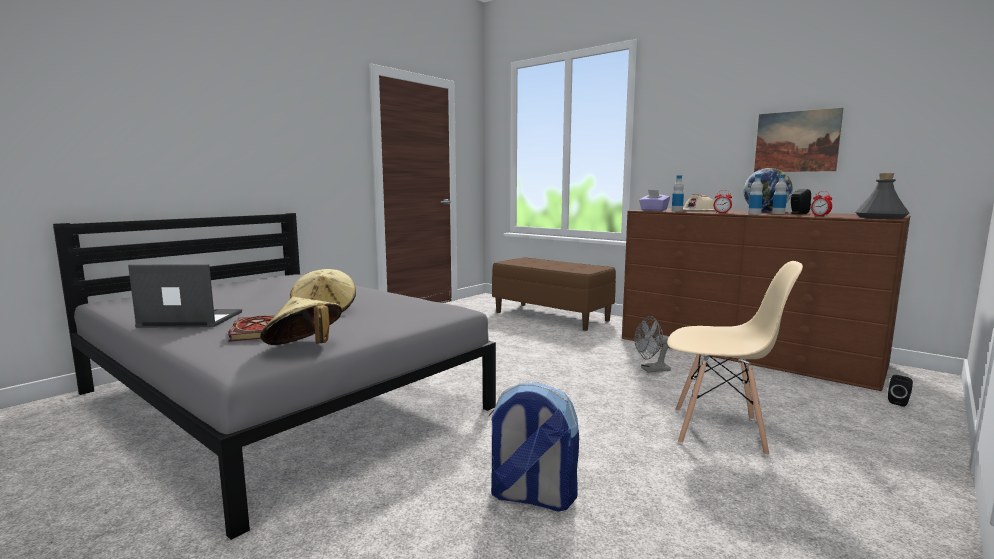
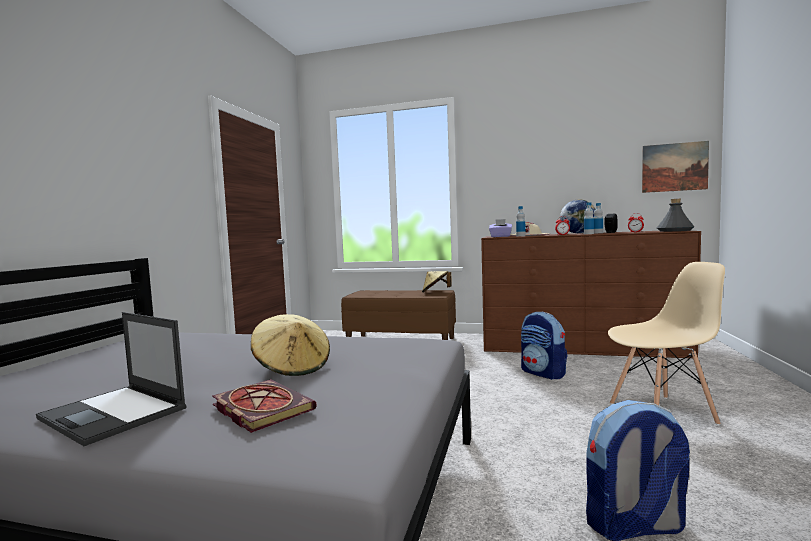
camera: 25 degrees left, 5 degrees down
laptop [128,264,242,328] -> laptop turned 120 degrees counterclockwise [36,312,186,446]
beige hat [260,297,342,345] -> beige hat moved to [422,271,452,293]
grey fan [635,316,671,372] -> backpack [521,312,568,380]
picture [754,108,843,172] -> picture moved to [642,141,709,193]
black speaker [888,375,913,407] -> none

